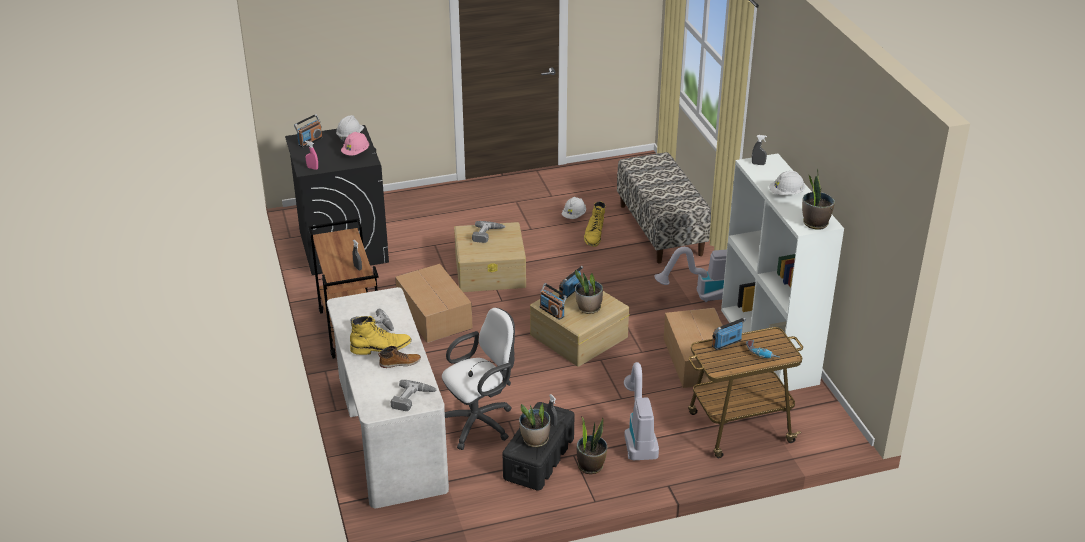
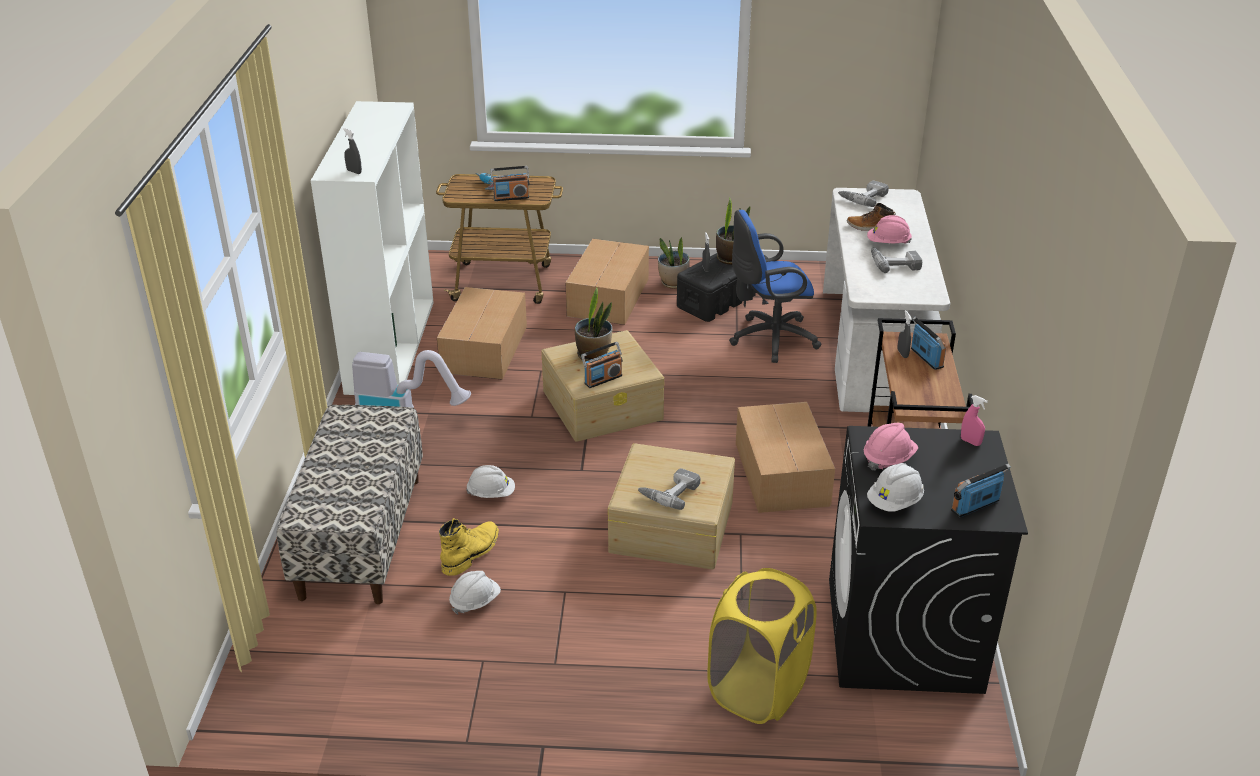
camera: 160 degrees left, 0 degrees up
yellow boot [350,316,412,355] -> pink hard hat [867,215,912,243]
white office chair [442,308,515,450] -> blue office chair [729,210,821,363]
radio [540,283,567,320] -> radio moved to [911,317,946,370]
vacuum cleaner [624,362,659,460] -> cardboard box [566,239,649,325]
white hard hat [769,171,805,195] -> white hard hat moved to [466,465,515,498]
potted plant [802,168,835,230] -> none
none -> yellow laundry basket [707,568,817,724]

